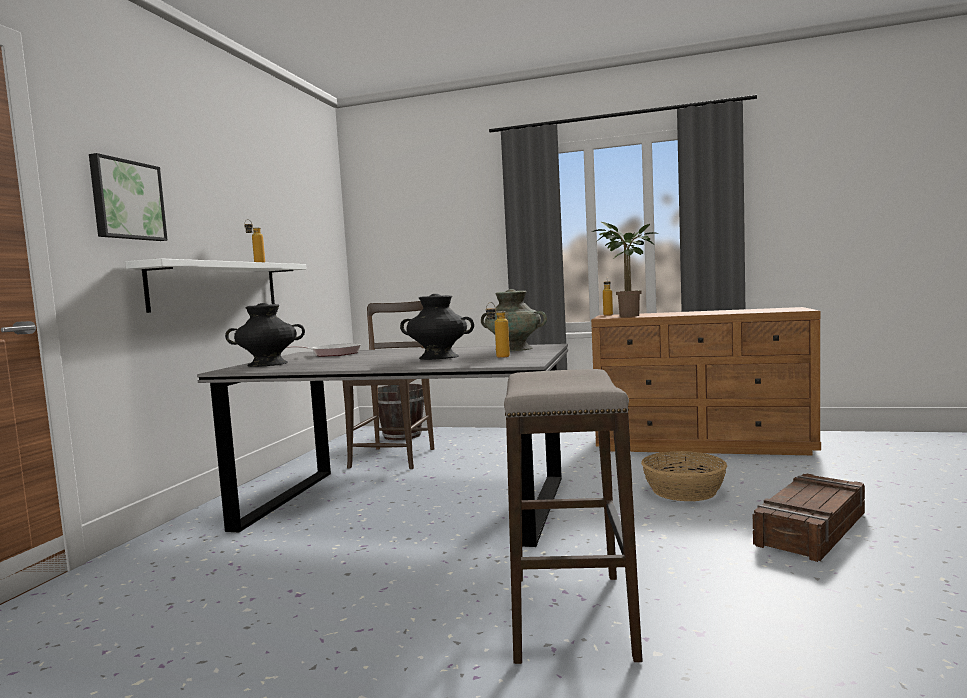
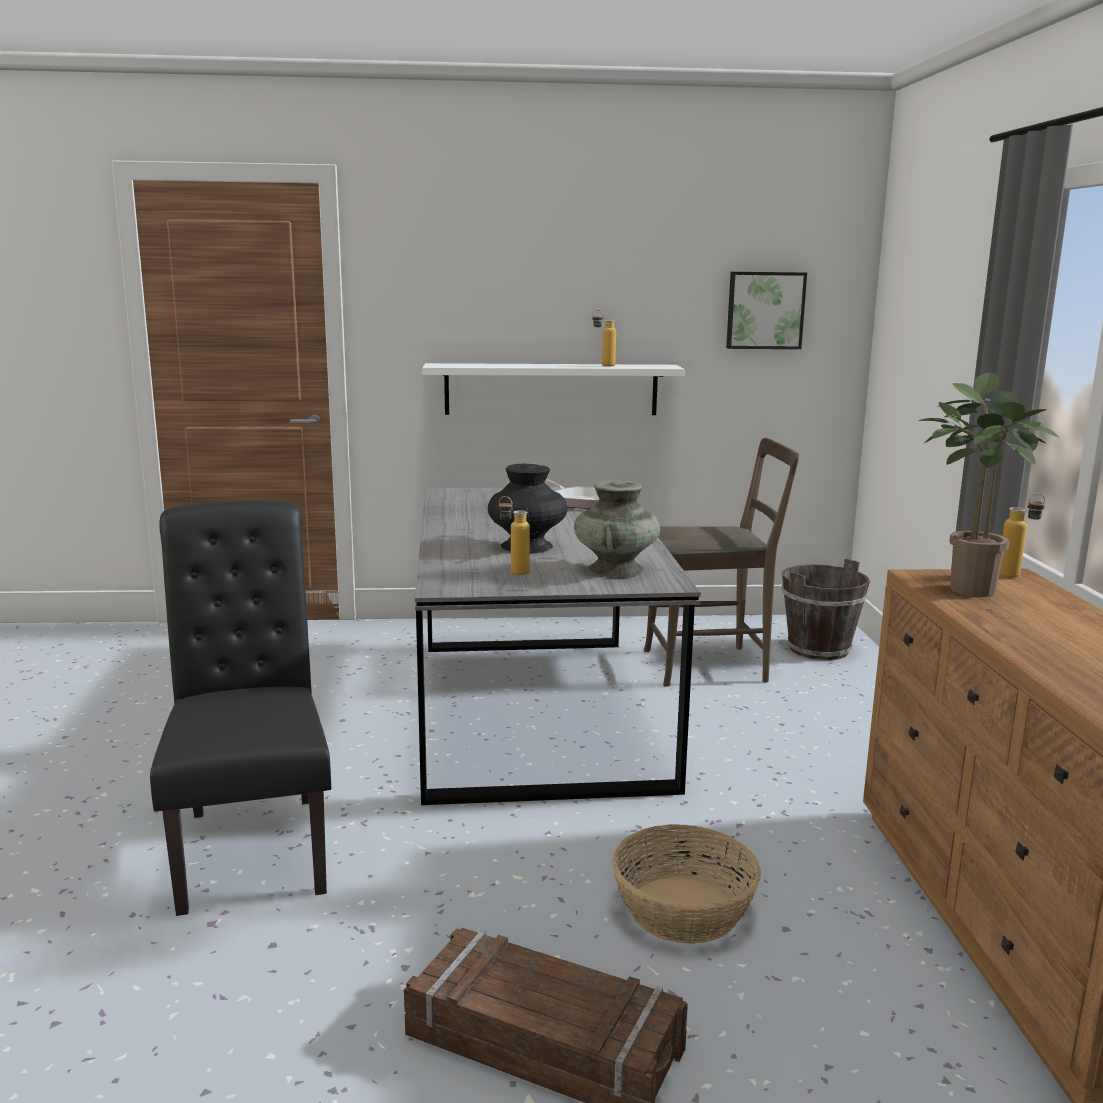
camera: 70 degrees right, 10 degrees up
picture [89,153,168,241] -> picture moved to [726,272,807,349]
black vase [225,303,305,367] -> none
stool [504,369,643,664] -> black chair [150,500,331,916]

